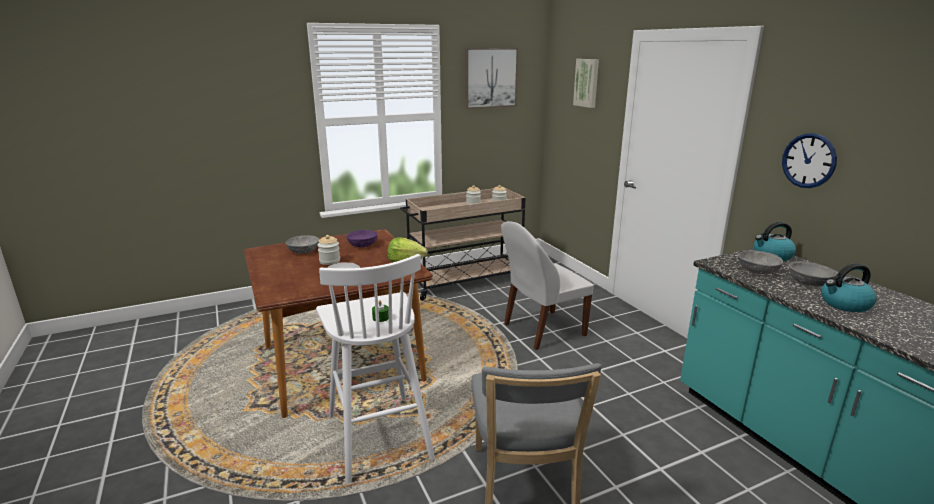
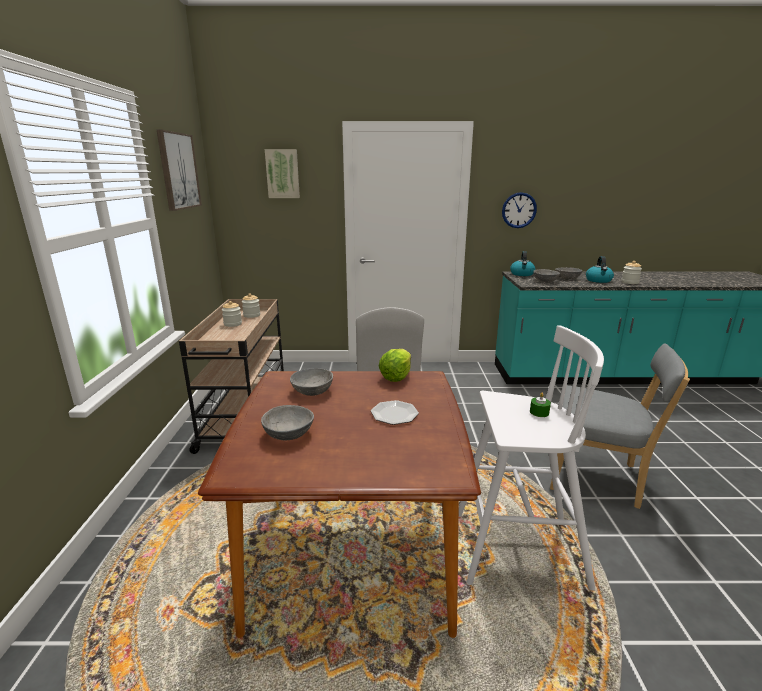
camera: 65 degrees left, 0 degrees up
jar [318,235,340,265] -> jar moved to [621,261,642,284]
purple bowl [346,230,378,247] -> grey bowl [290,368,333,396]

